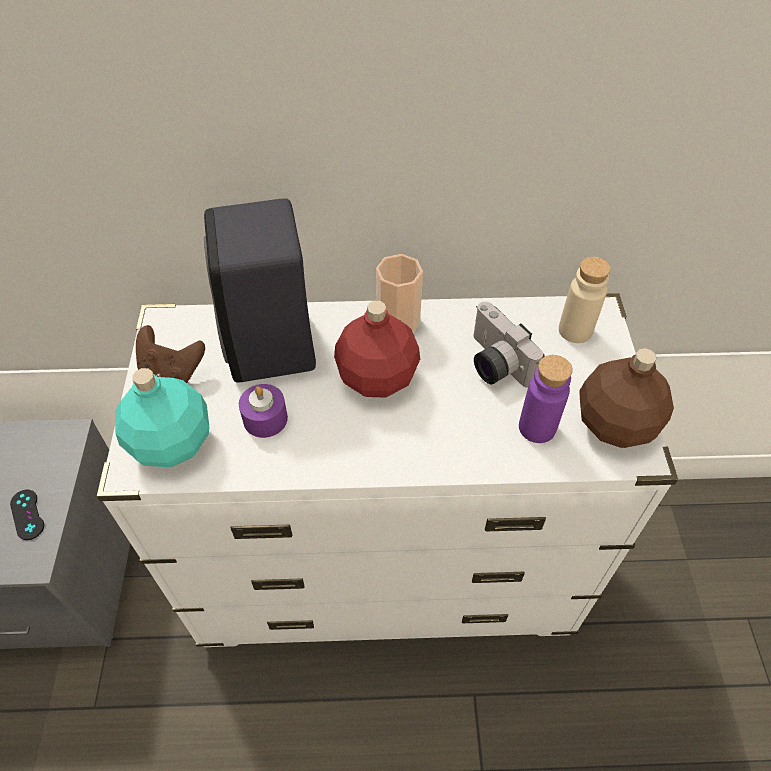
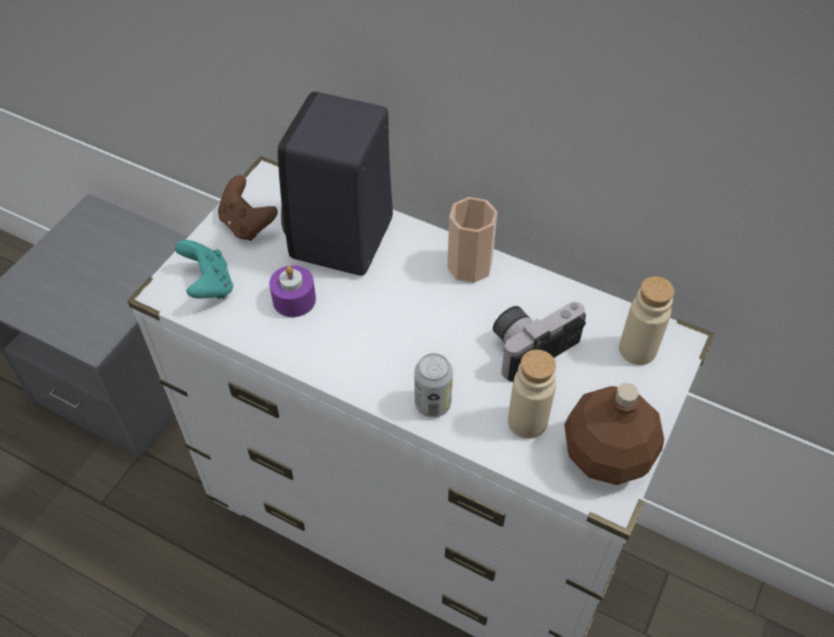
camera: 30 degrees right, 0 degrees up
black game controller [10,489,44,540] -> none
turquoise bottle [115,368,209,467] -> turquoise game controller [175,240,233,299]
red bottle [334,301,420,398] -> none
camera [473,302,544,388] -> camera turned 60 degrees clockwise [493,302,586,382]
purple bottle [519,355,573,443] -> beige bottle [508,350,556,439]
none -> can [415,353,453,417]

